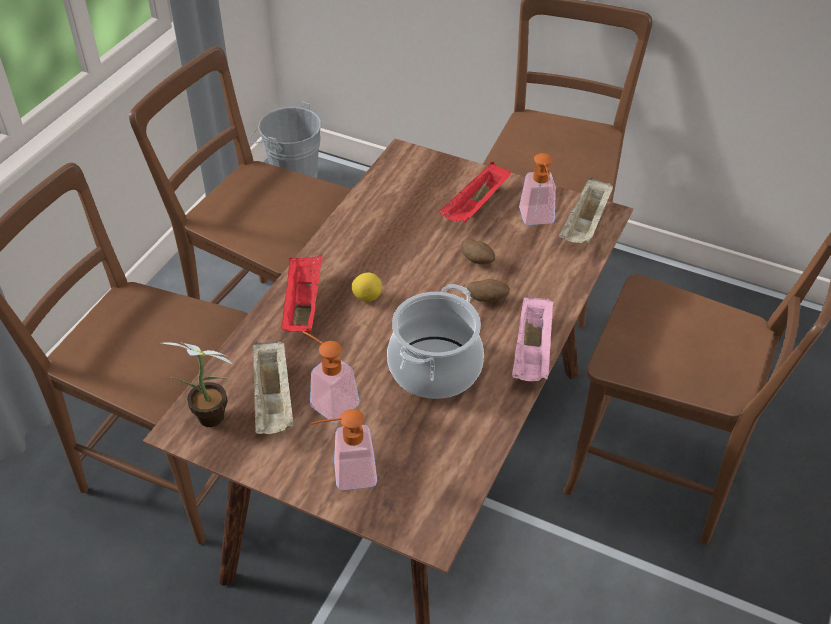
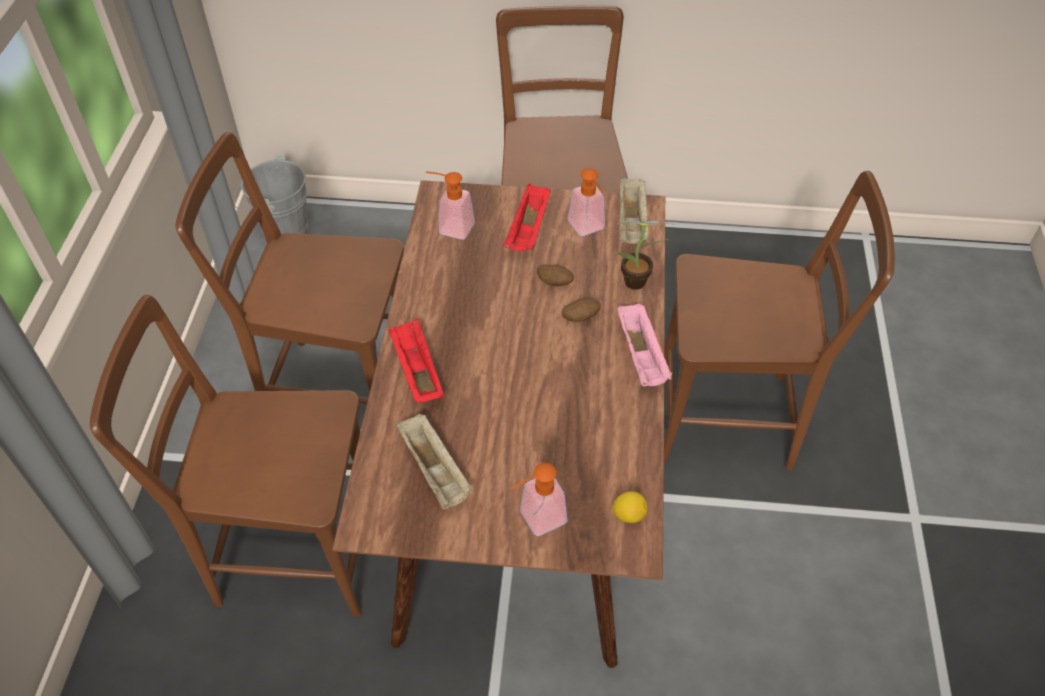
camera: 20 degrees left, 5 degrees up
potted plant [162,342,232,427] -> potted plant moved to [616,221,676,290]
soap dispenser [303,331,360,423] -> soap dispenser moved to [426,171,475,240]
lemon [352,273,382,301] -> lemon moved to [613,491,648,523]
cooking pot [387,284,484,399] -> none

